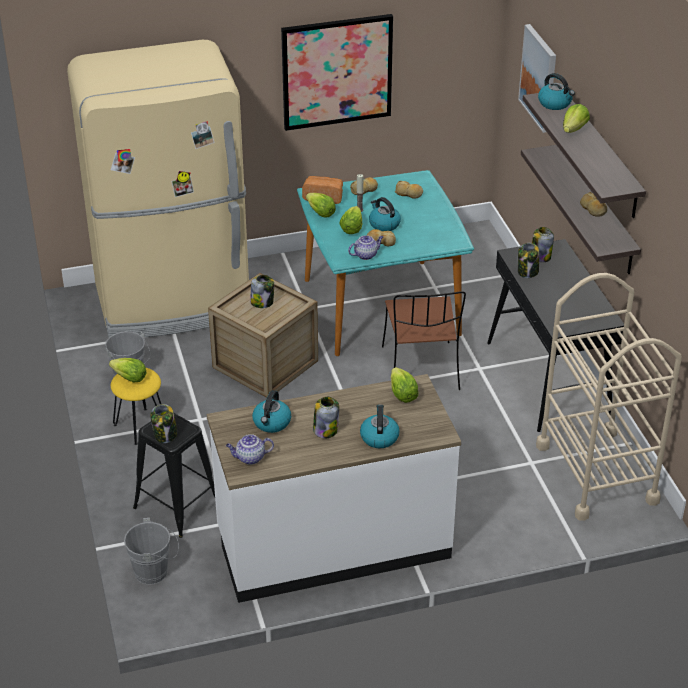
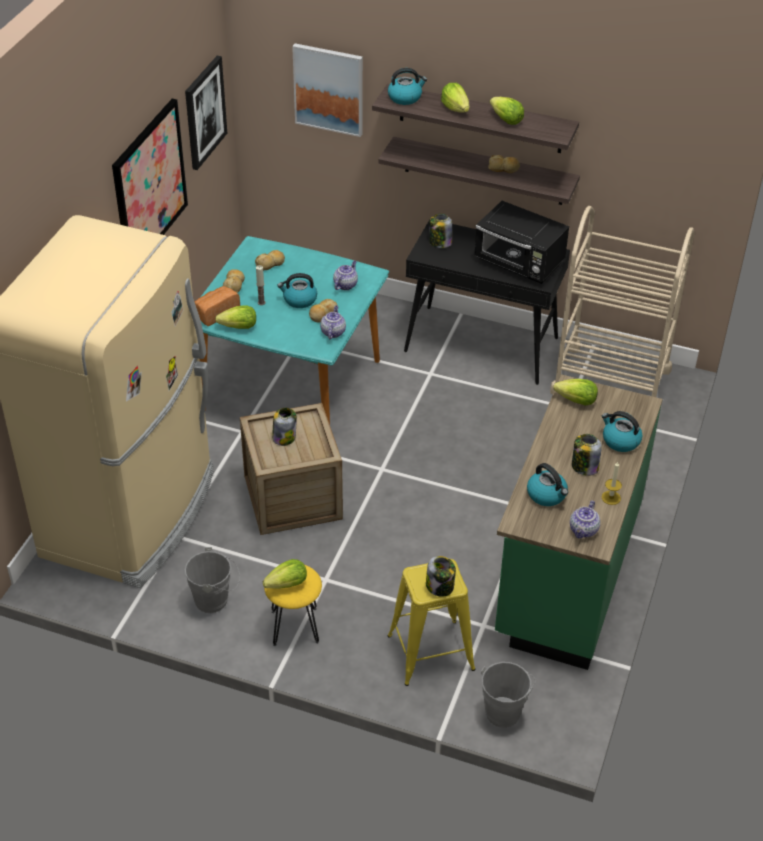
camera: 55 degrees left, 5 degrees up
black stool [133,413,215,538] -> yellow stool [387,559,475,686]
white counter [207,374,461,603] -> green counter [495,374,662,670]
lettuce [339,206,362,234] -> lettuce moved to [490,97,524,125]
brown chair [382,291,466,390] -> none
jar [518,243,539,278] -> none
none -> picture [185,56,227,170]
none -> teapot [333,261,358,290]
none -> black microwave [474,201,569,284]
none -> candle [602,462,622,505]

